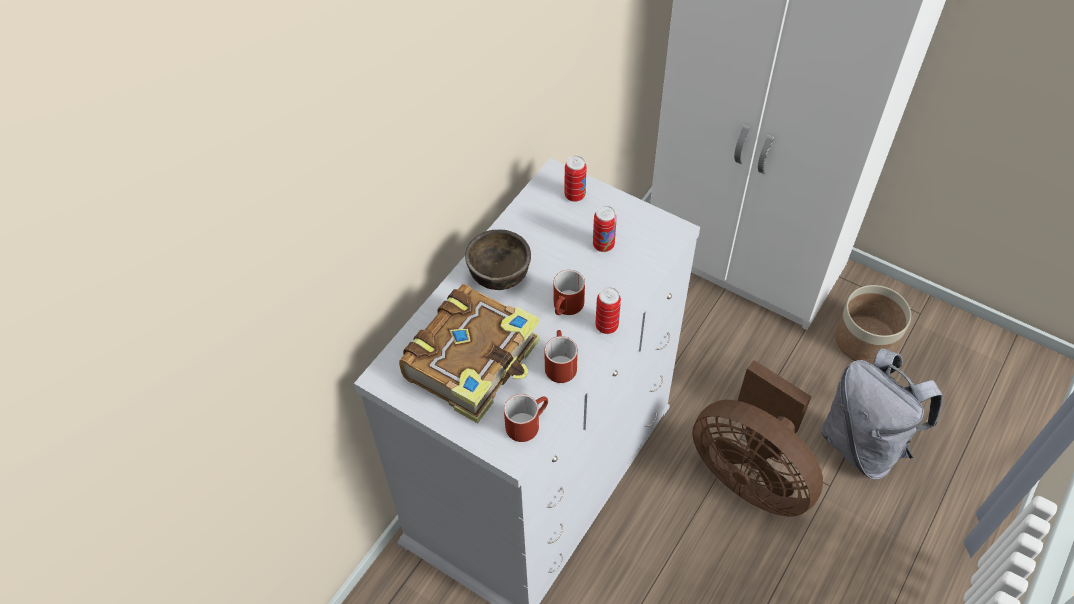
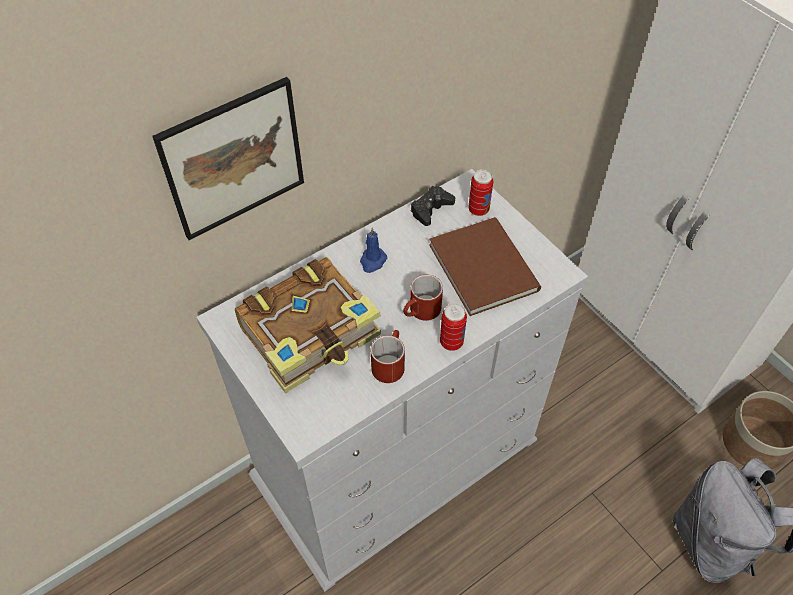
camera: 20 degrees right, 0 degrees up
brown bowl [465,230,531,290] -> blue candle [360,228,387,273]
red mug [504,394,548,442] -> none
can [593,206,617,252] -> brown book [429,217,541,316]
brown fan [692,360,823,516] -> none
none -> picture [152,77,304,240]
none -> black game controller [411,186,455,226]

